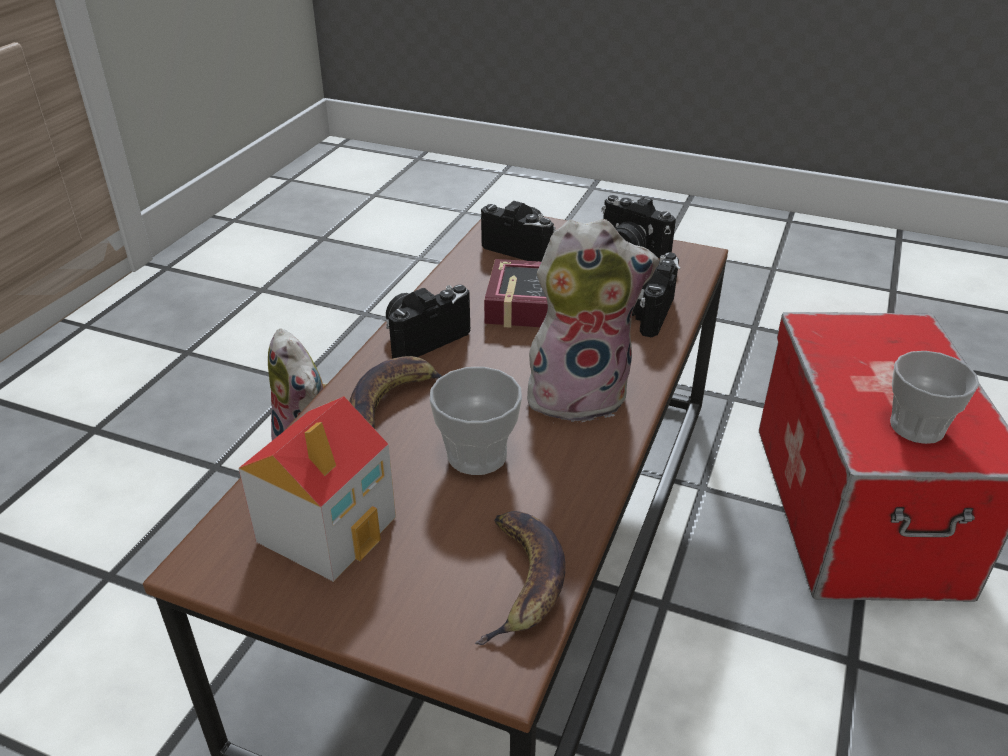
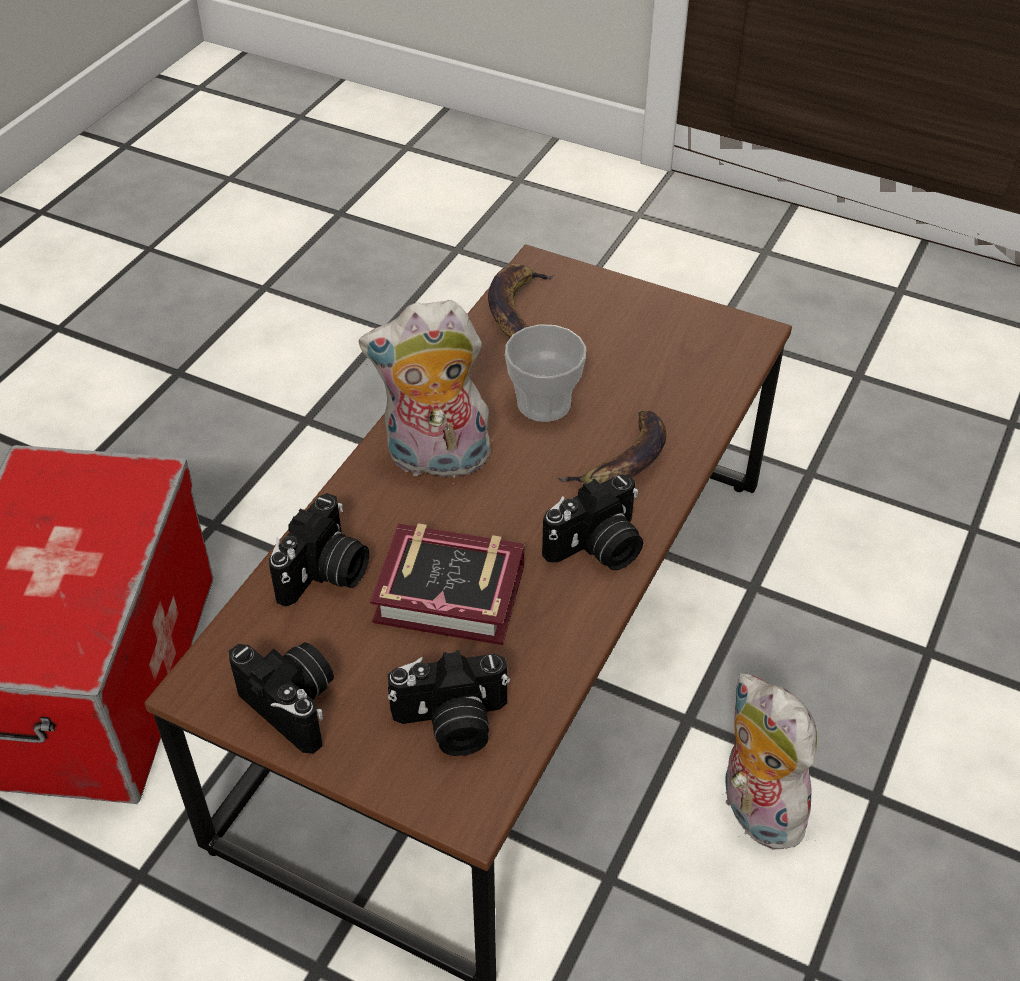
camera: 175 degrees left, 10 degrees up
toy house [239,396,396,582] -> none
camera [481,201,556,262] -> camera turned 45 degrees counterclockwise [388,650,510,756]
cup [890,351,980,444] -> none

